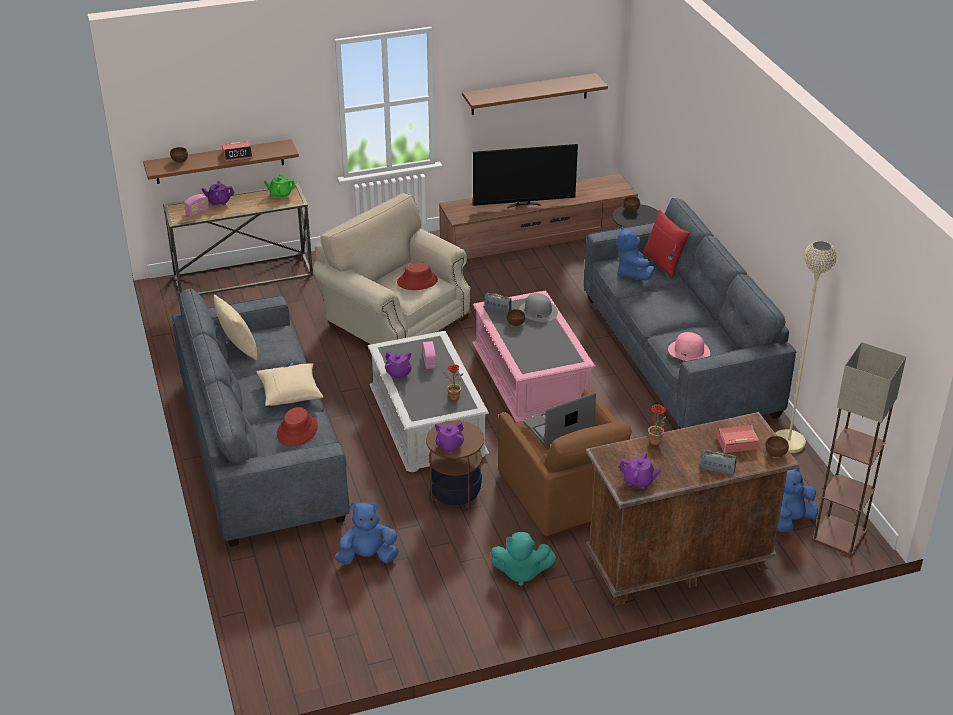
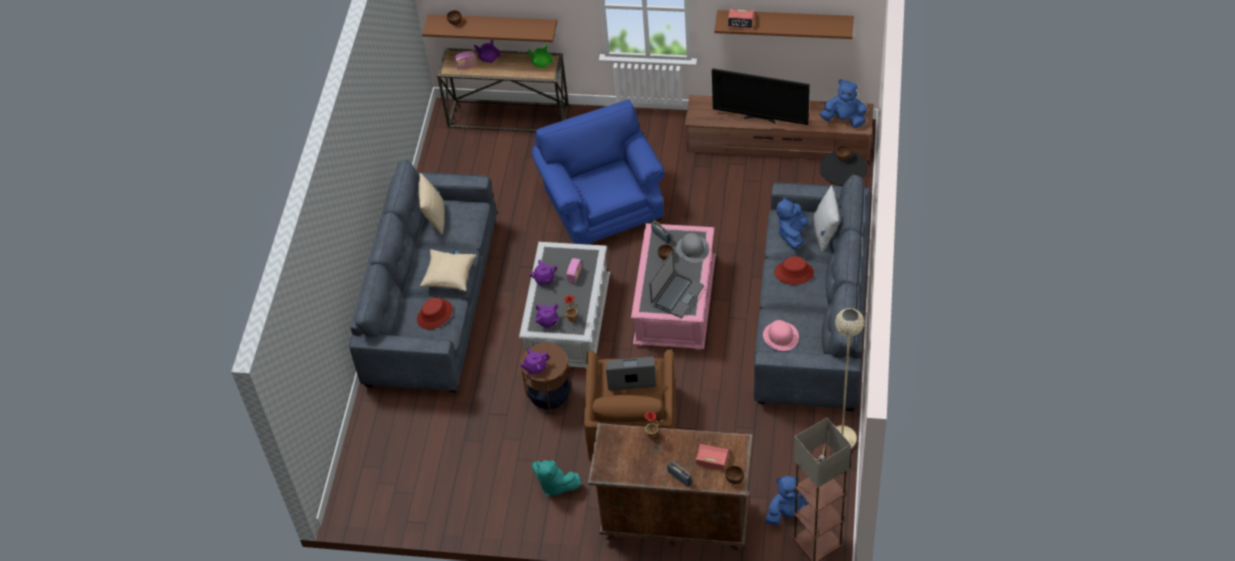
camera: 30 degrees right, 15 degrees up
alarm clock [222,141,253,162] -> alarm clock moved to [727,9,754,30]
beige armchair [313,193,471,344] -> blue armchair [532,100,665,244]
blue plush toy [335,502,399,565] -> blue plush toy moved to [820,79,867,128]
red hat [397,262,438,290] -> red hat moved to [774,257,814,285]
purple teapot [619,453,662,489] -> purple teapot moved to [536,303,559,328]
red pillow [643,210,689,279] -> grey pillow [814,185,840,251]
none -> laptop [649,251,704,318]

